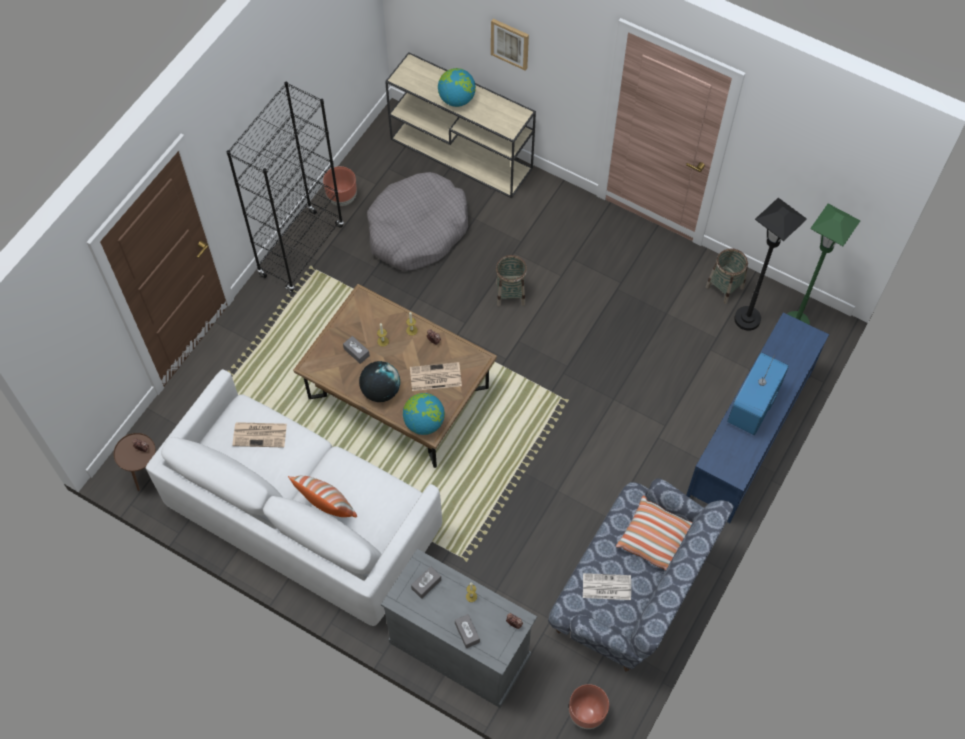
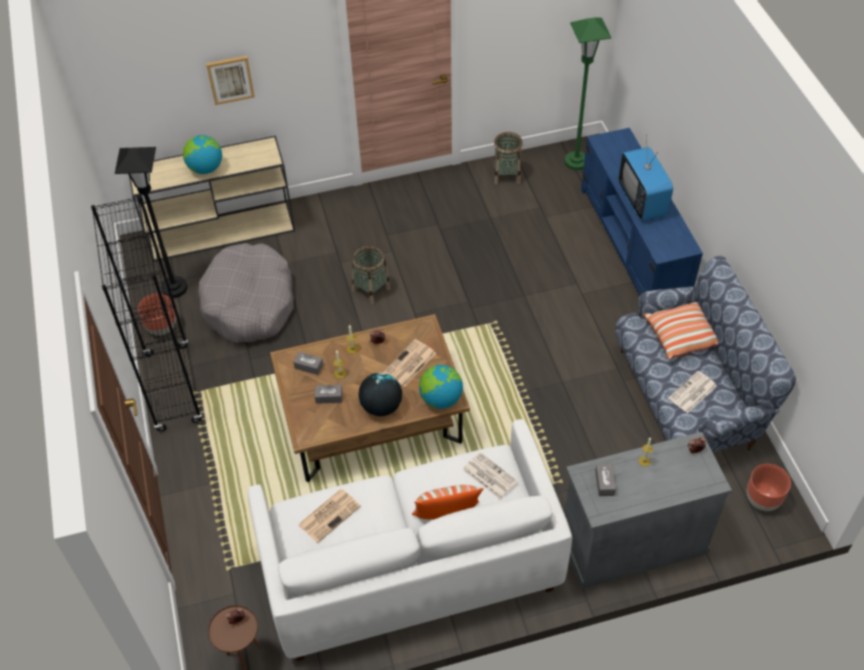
camera: 45 degrees left, 10 degrees down
grey tissue box [455,614,480,649] -> grey tissue box moved to [293,352,323,375]
black floor lamp [734,198,807,331] -> black floor lamp moved to [115,147,187,298]
none -> newspaper [463,452,518,499]

